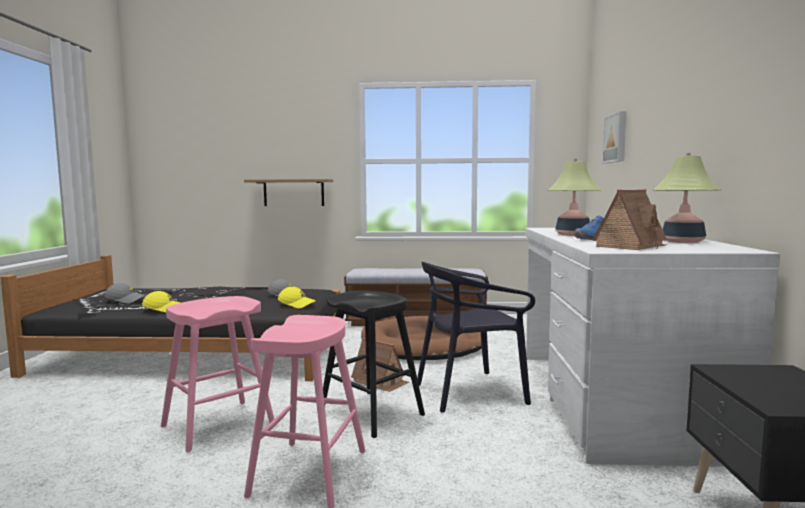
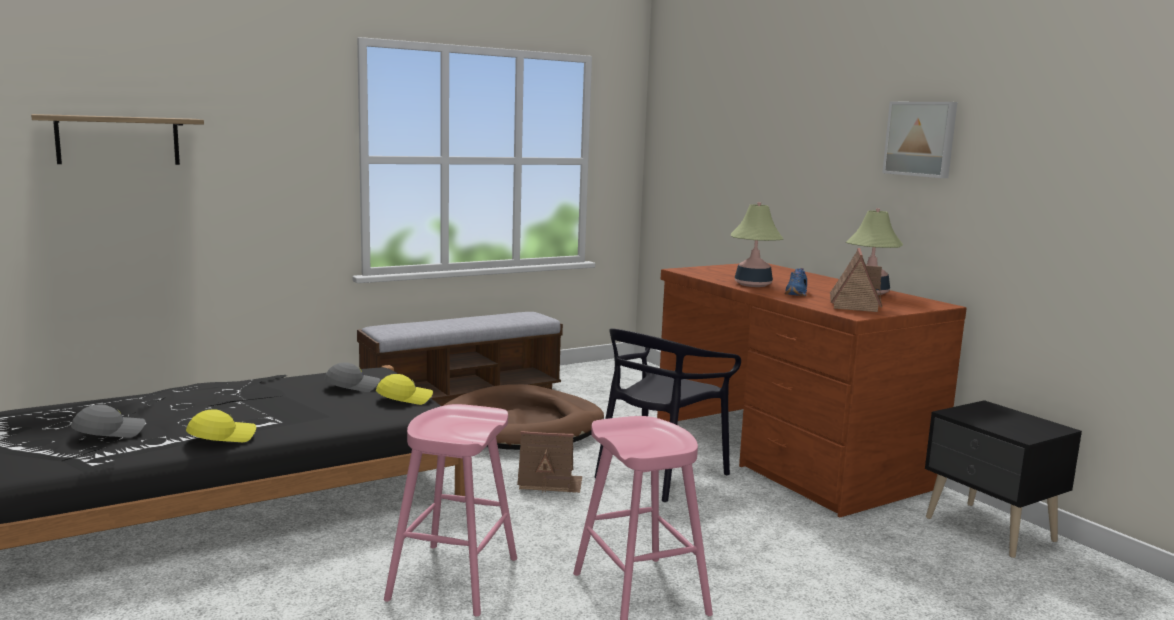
camera: 35 degrees left, 5 degrees up
shelf [244,179,333,206] -> shelf moved to [31,114,204,165]
black stool [323,290,425,438] -> none
white desk [525,228,780,467] -> brown desk [657,263,967,517]
picture [602,111,626,163] -> picture moved to [882,102,957,178]

